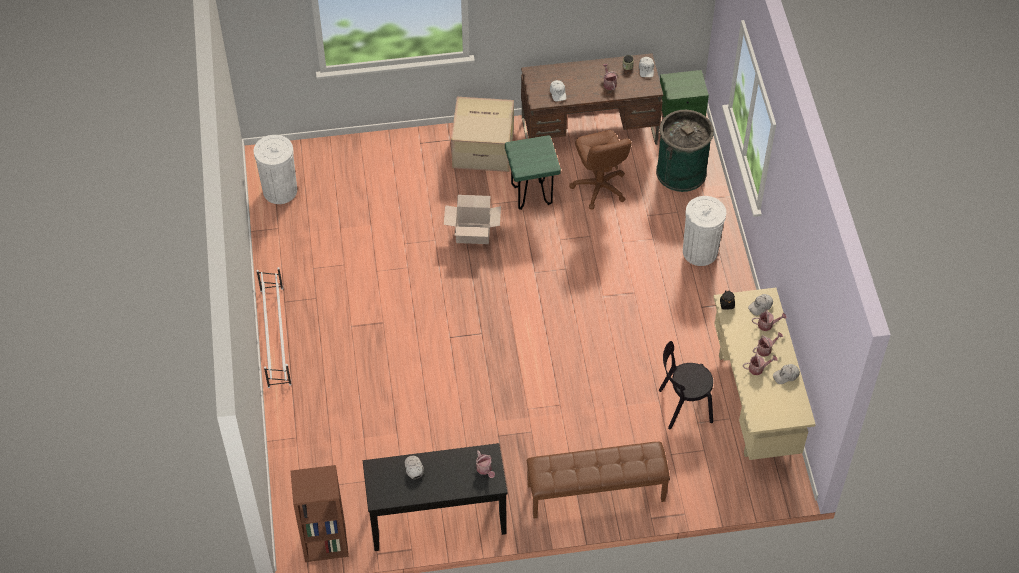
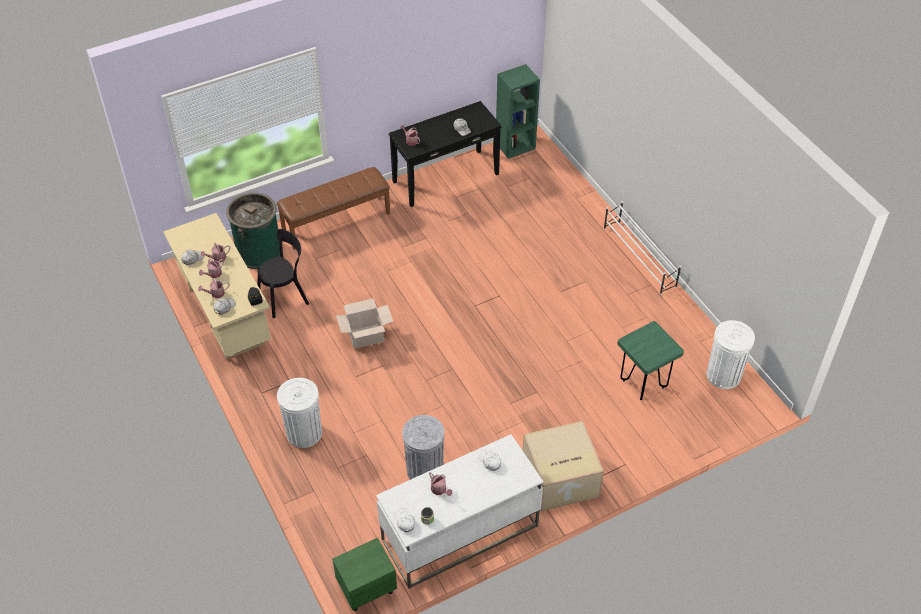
camera: 160 degrees right, 5 degrees down
brown bookcase [291,465,348,562] -> green bookcase [496,64,540,159]
cardboard box [444,195,501,244] -> cardboard box moved to [336,298,393,349]
green stool [505,135,561,210] -> green stool moved to [617,321,684,400]
brown desk [521,53,663,145] -> white desk [376,434,544,589]
brown office chair [569,130,632,210] -> grey trash can [402,415,445,480]
green trash can [656,110,714,192] -> green trash can moved to [226,193,280,269]

